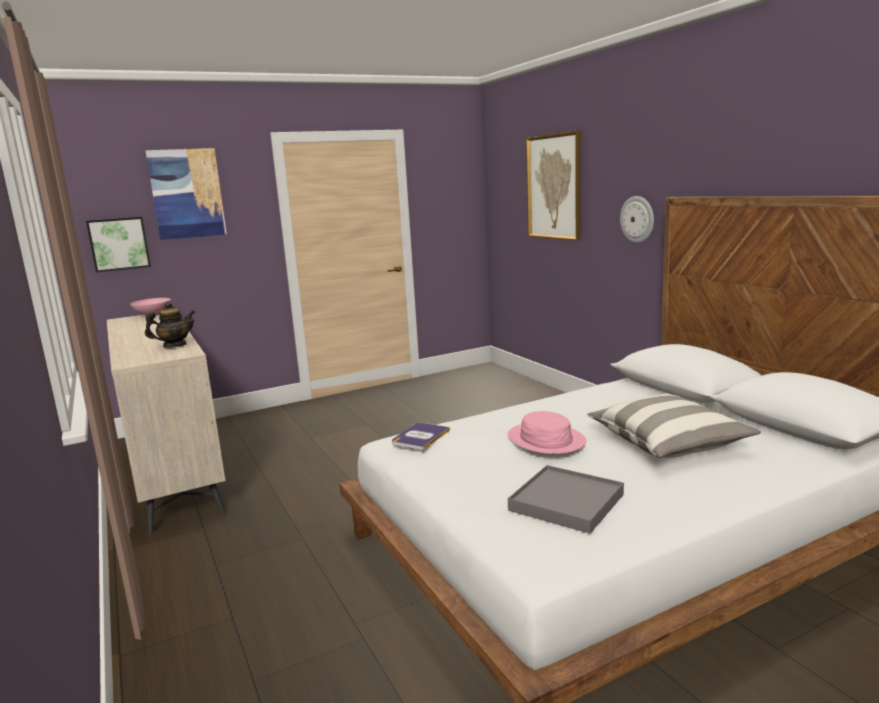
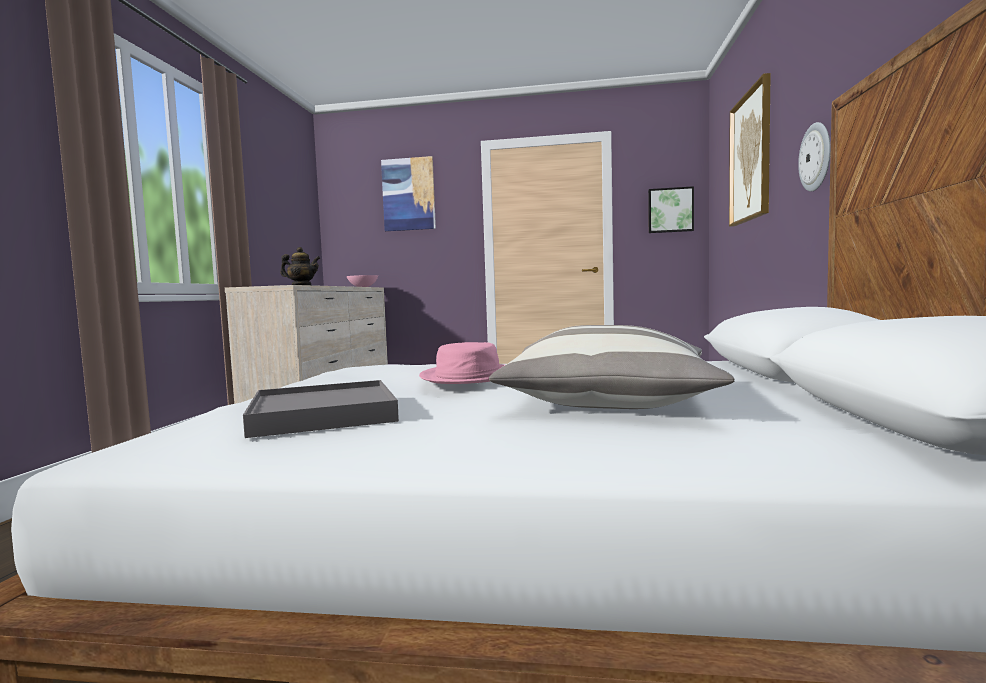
camera: 35 degrees right, 10 degrees down
picture [86,217,151,272] -> picture moved to [648,186,694,233]
book [392,423,450,450] -> none

